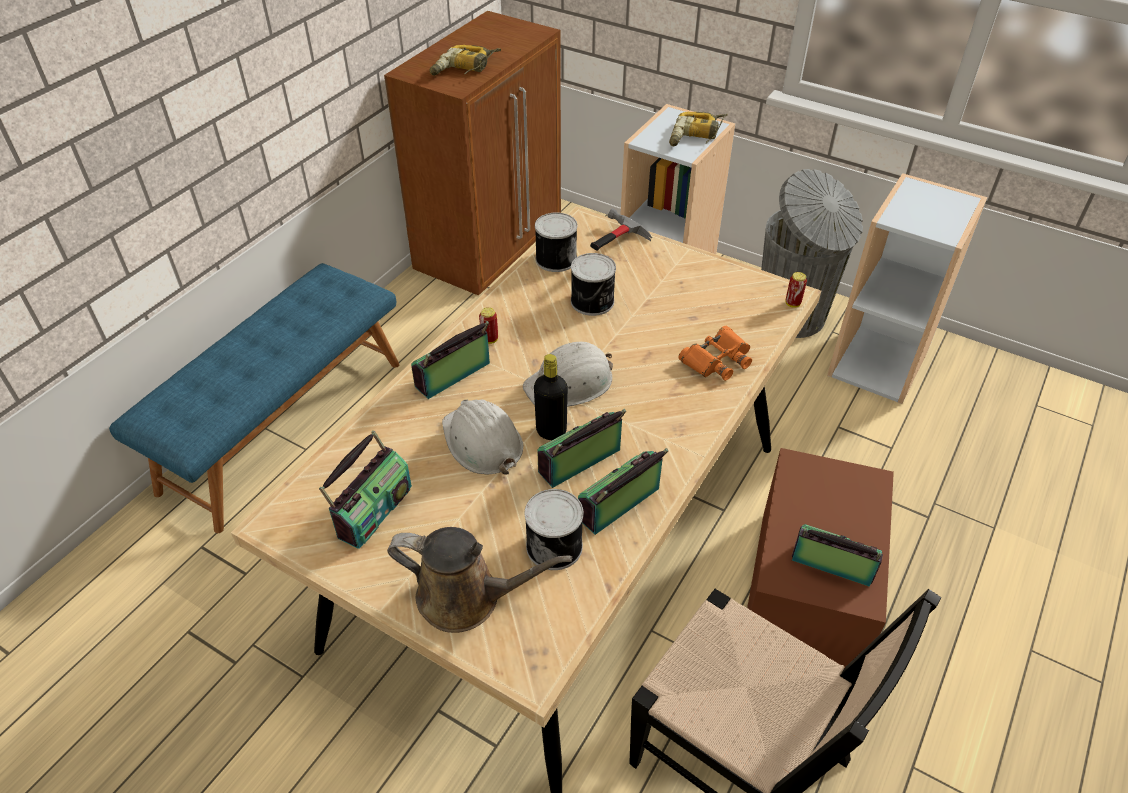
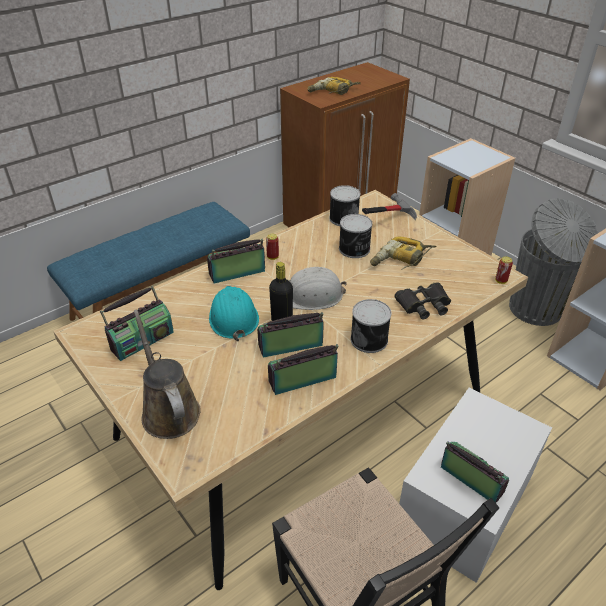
camera: 20 degrees right, 5 degrees down
brown watering can [387,527,572,633] -> brown watering can turned 150 degrees counterclockwise [134,310,201,439]
white hard hat [442,400,523,475] -> turquoise hard hat [209,286,259,341]
can [525,489,583,570] -> can moved to [351,299,391,353]
power drill [669,112,728,146] -> power drill moved to [370,237,436,270]
orange binoculars [678,326,752,381] -> black binoculars [394,282,451,320]
brown storage box [747,448,894,668] -> white storage box [399,388,552,583]

